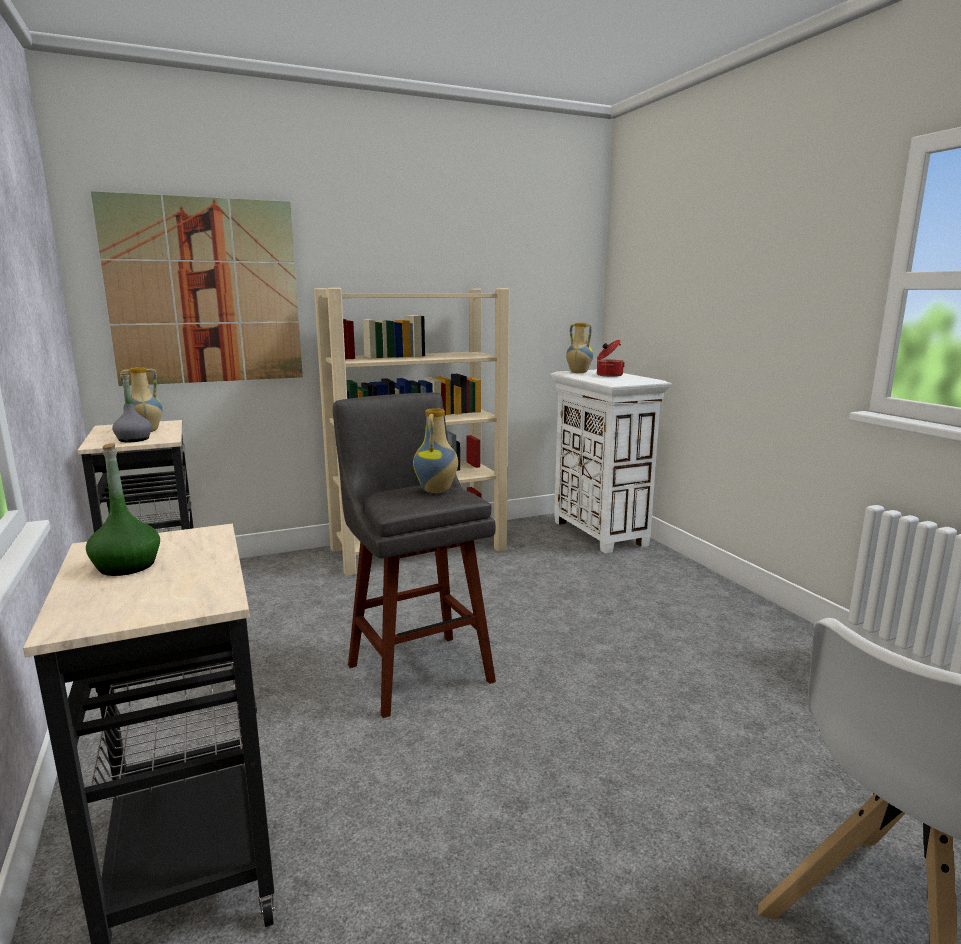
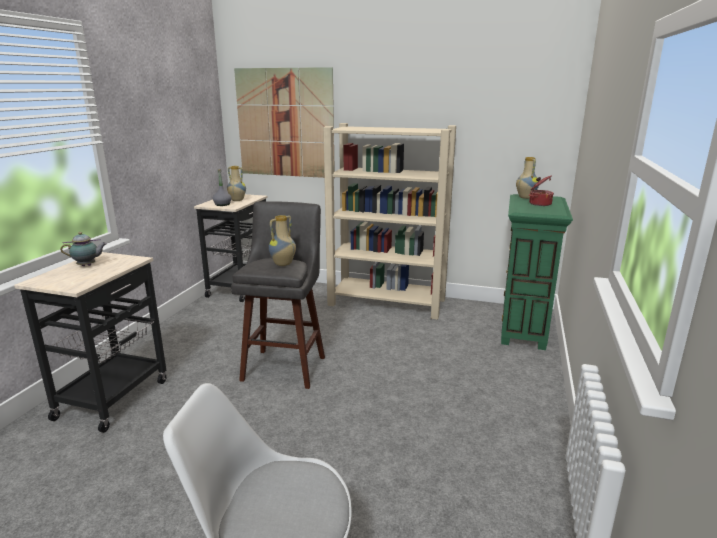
camera: 40 degrees right, 5 degrees up
green bottle [86,443,160,576] -> teapot [60,232,107,266]
white cabinet [550,370,672,554] -> green cabinet [501,194,573,350]

